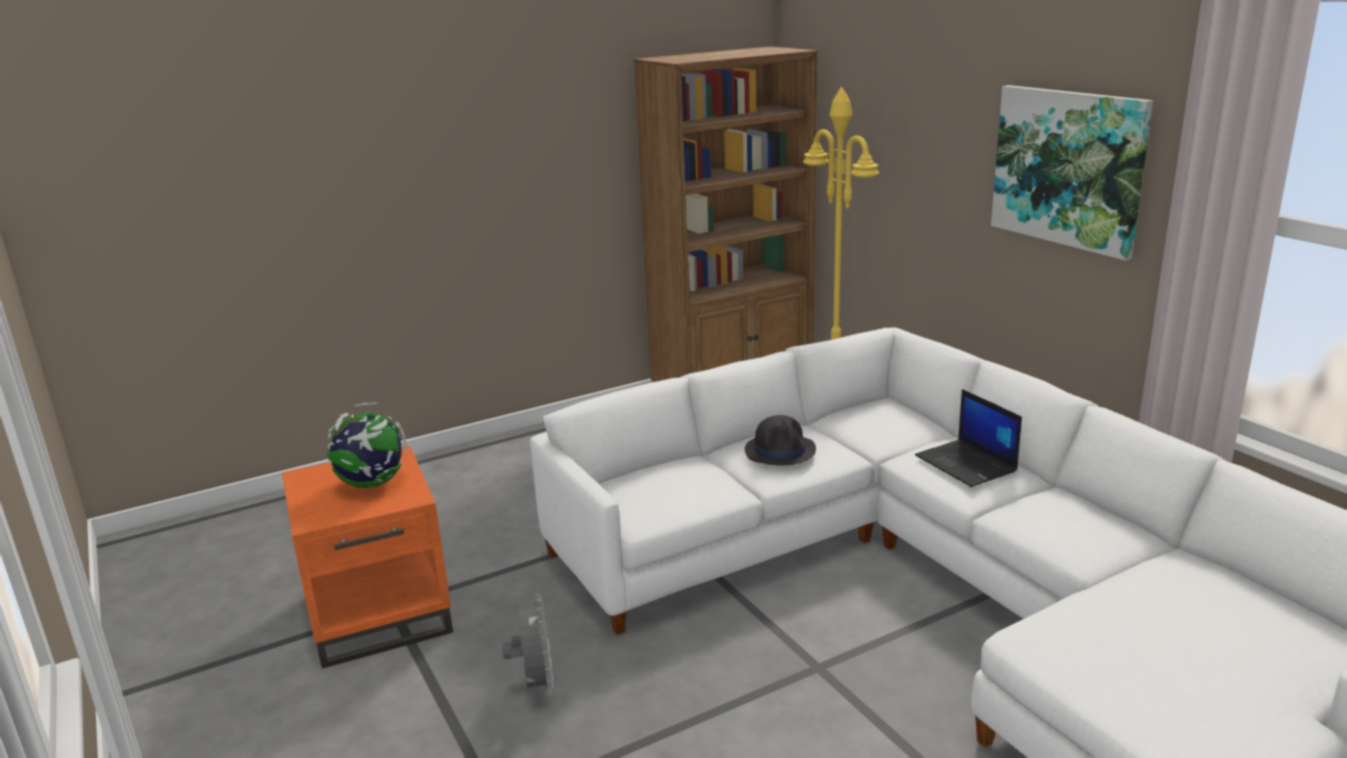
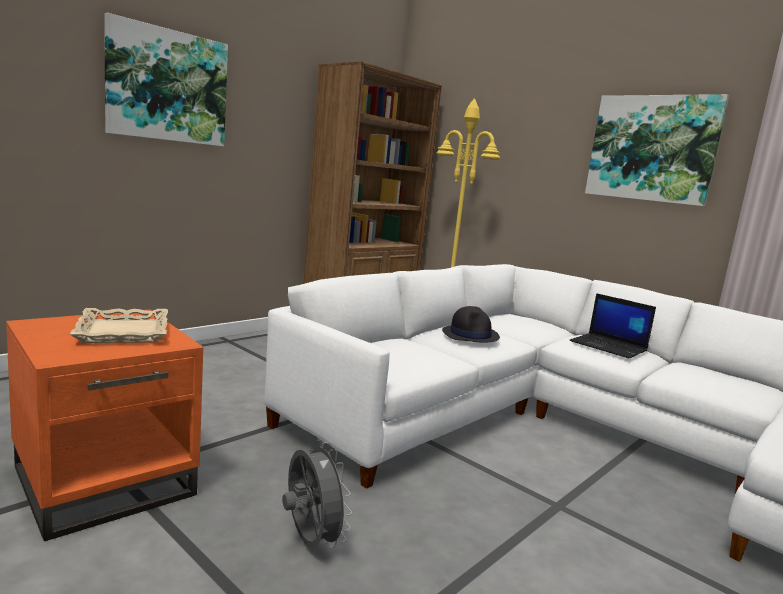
camera: 20 degrees left, 10 degrees down
globe [327,402,407,488] -> beige tray [70,308,168,343]
none -> picture [104,13,228,146]

